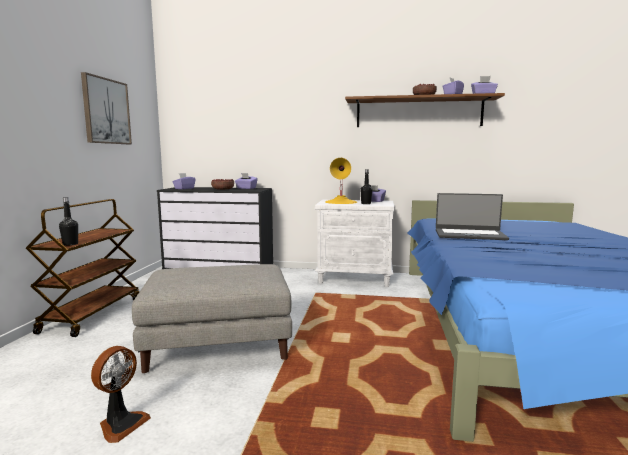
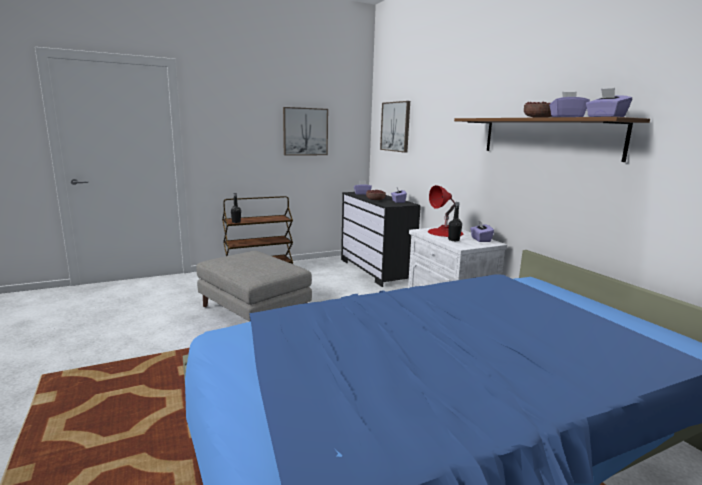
camera: 55 degrees right, 5 degrees up
fan [91,346,151,443] -> none
yellow table lamp [325,158,357,204] -> red table lamp [428,185,463,237]
laptop [436,193,509,240] -> none
none -> picture [380,101,410,153]

